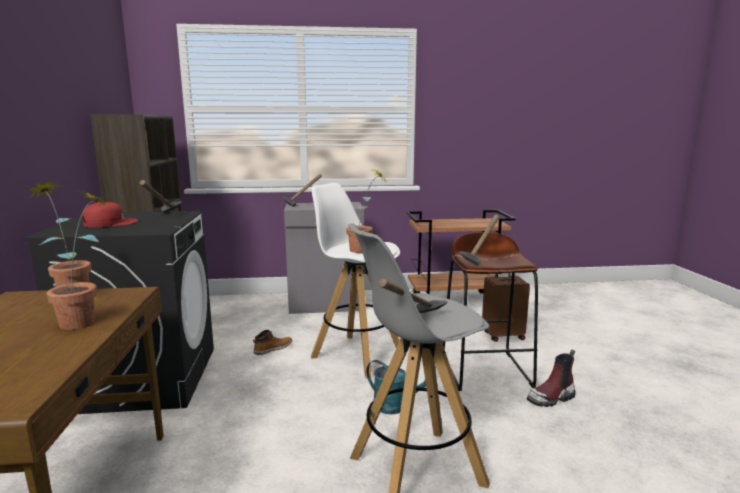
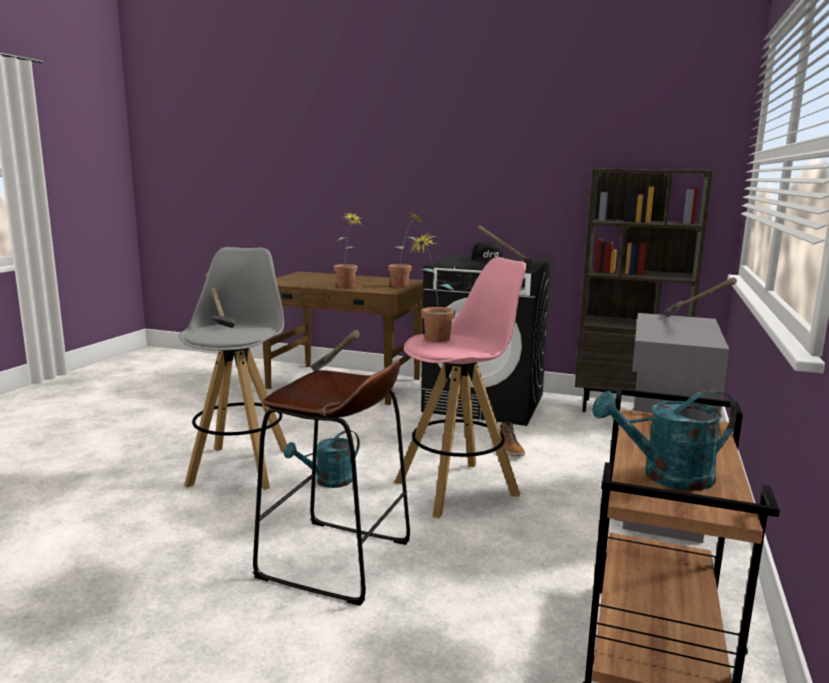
camera: 115 degrees right, 0 degrees up
red cap [82,202,138,228] -> black cap [472,241,502,262]
white stool [311,183,400,379] -> pink stool [394,257,526,518]
brown suitcase [482,273,530,342] -> none
boot [527,349,575,407] -> none
none -> turquoise watering can [592,390,737,491]

